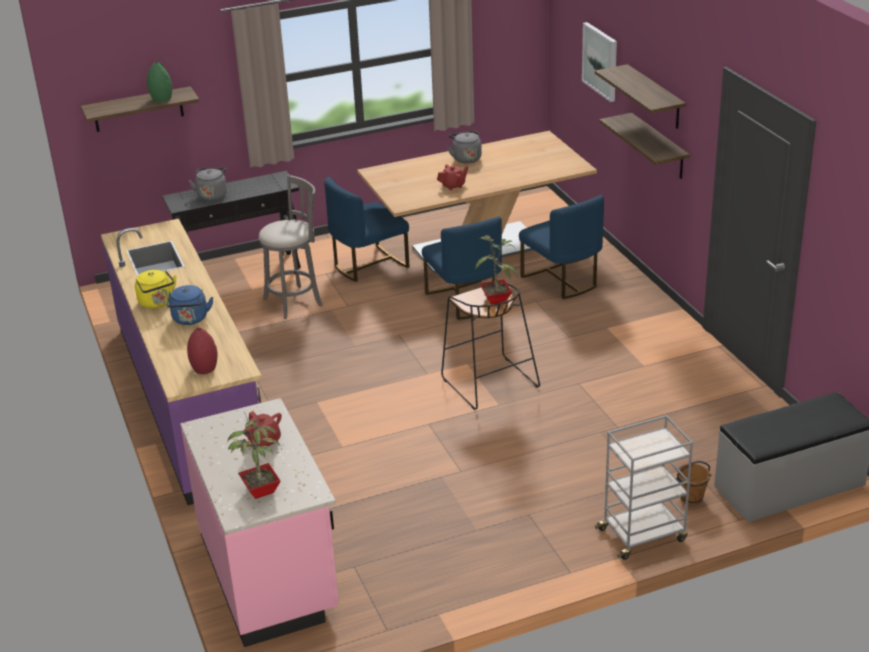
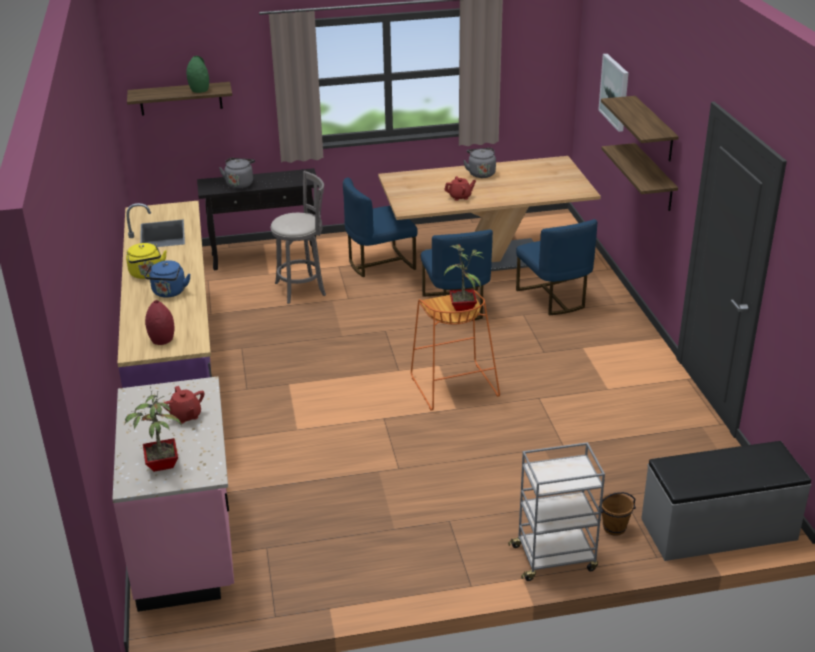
camera: 10 degrees right, 0 degrees up
black stool [441,283,540,410] -> orange stool [411,290,500,410]

